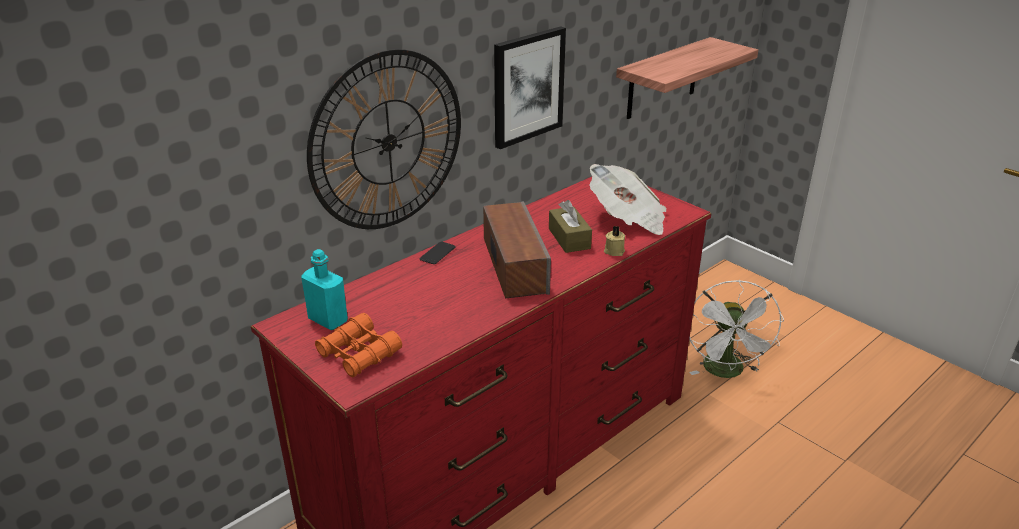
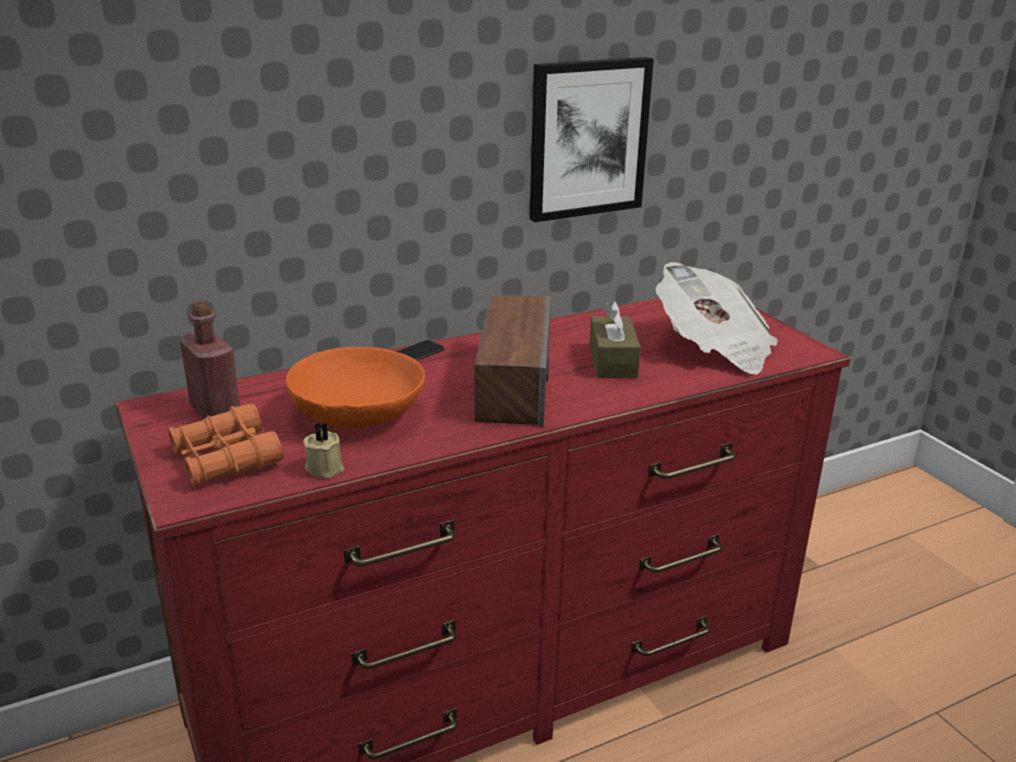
camera: 15 degrees right, 5 degrees down
turquoise bottle [301,249,348,330] -> red bottle [180,301,240,419]
wall clock [307,49,461,229] -> none
beige candle [604,226,625,256] -> beige candle moved to [303,423,344,479]
shelf [616,37,758,119] -> none
white fan [689,280,784,378] -> none
none -> orange bowl [286,347,425,429]

